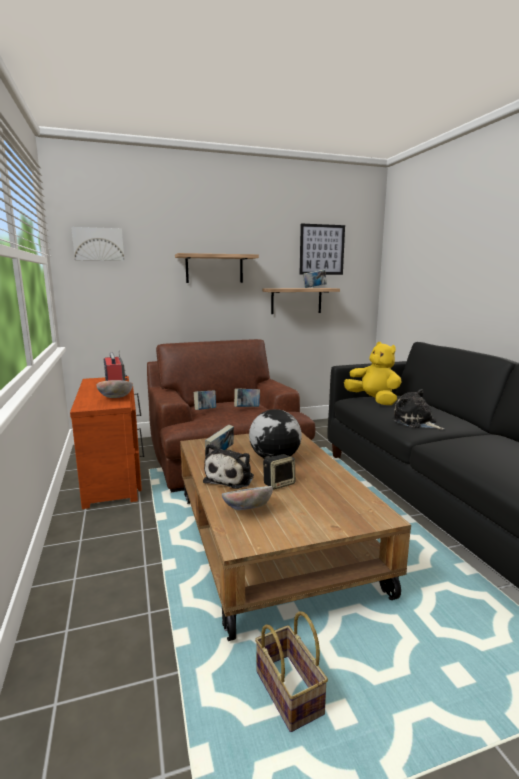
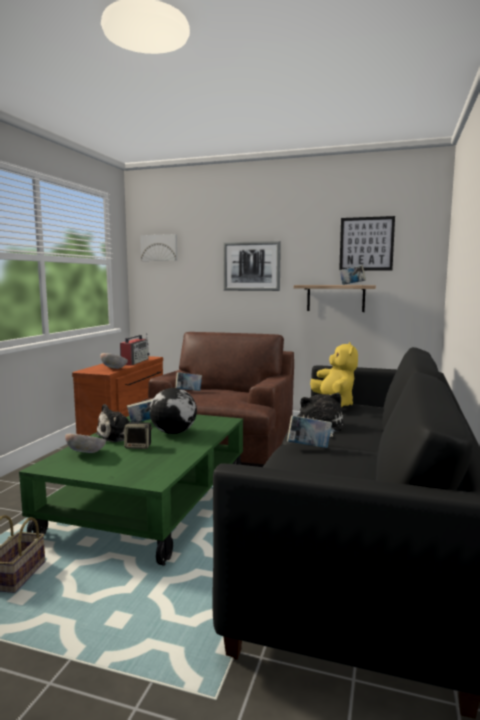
camera: 35 degrees right, 5 degrees down
shelf [175,253,259,283] -> picture [223,241,281,291]
brown coffee table [180,432,411,641] -> green coffee table [19,414,243,566]
book [234,388,260,407] -> book moved to [287,415,332,448]

